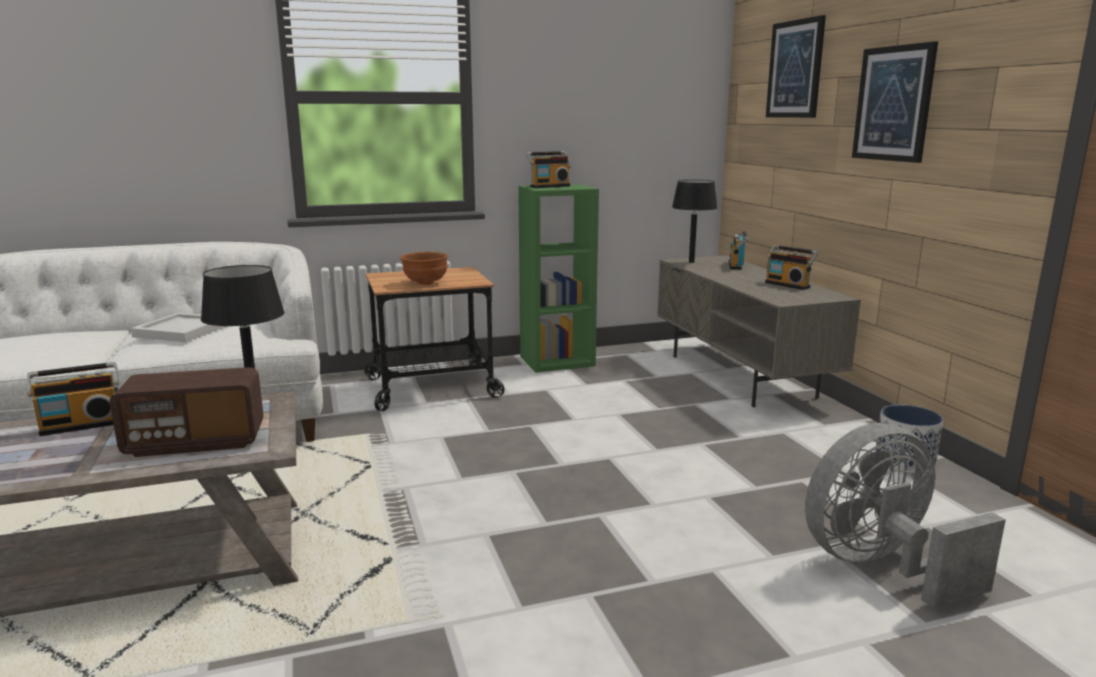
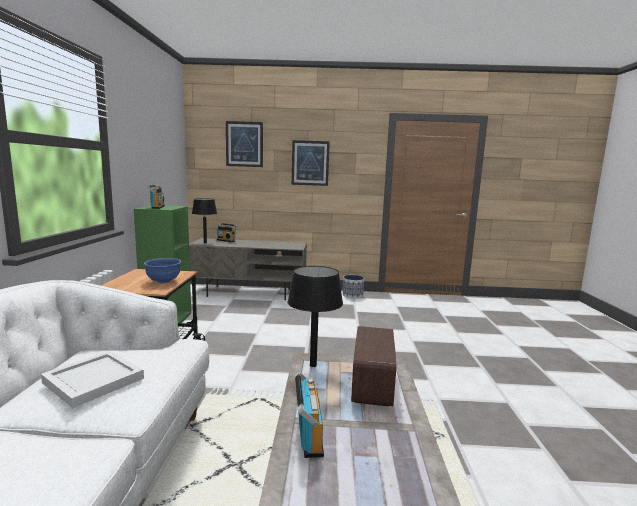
camera: 70 degrees left, 5 degrees down
brown bowl [400,252,448,285] -> blue bowl [144,258,181,284]
radio [765,245,818,290] -> none
grey fan [805,423,1006,609] -> none

